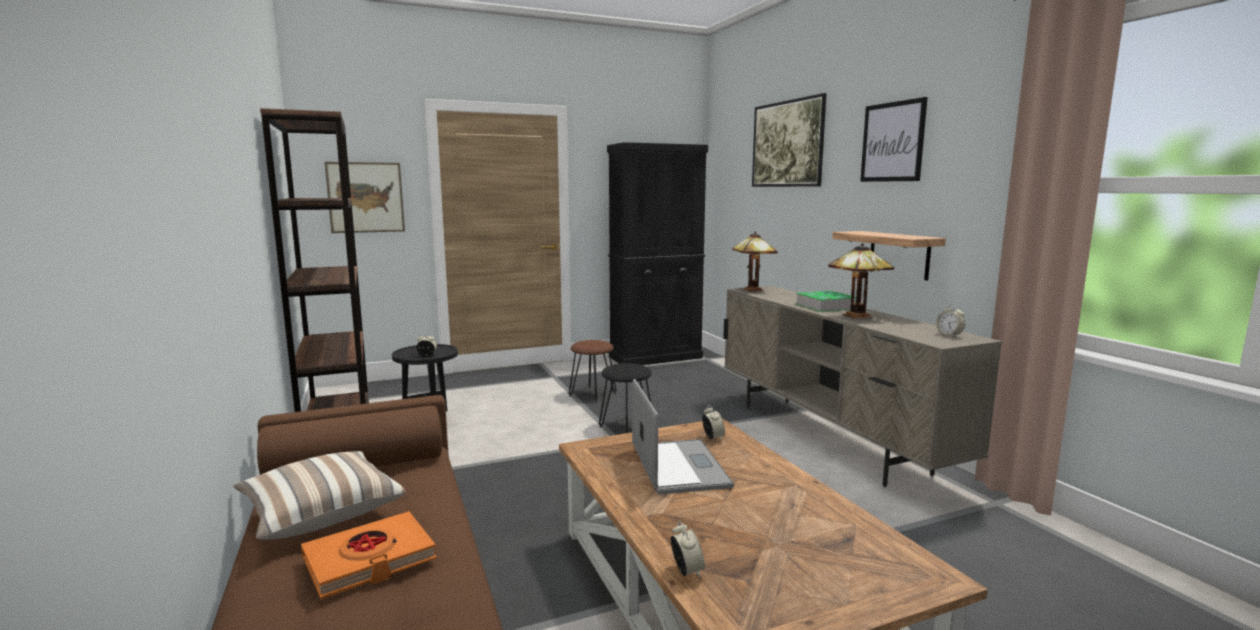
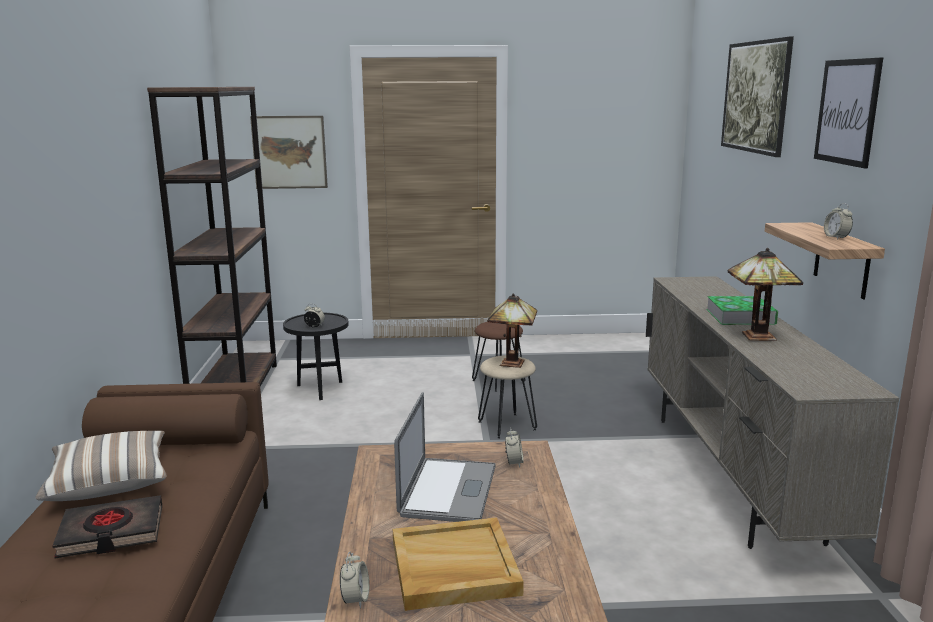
camera: 20 degrees right, 5 degrees up
orange book [301,511,436,599] -> black book [53,495,162,559]
black stool [599,363,651,433] -> beige stool [478,356,537,439]
black cabinet [607,142,708,365] -> none
table lamp [732,232,778,291] -> table lamp moved to [487,293,537,368]
alarm clock [936,304,965,337] -> alarm clock moved to [824,203,853,239]
none -> beige tray [393,518,524,611]

